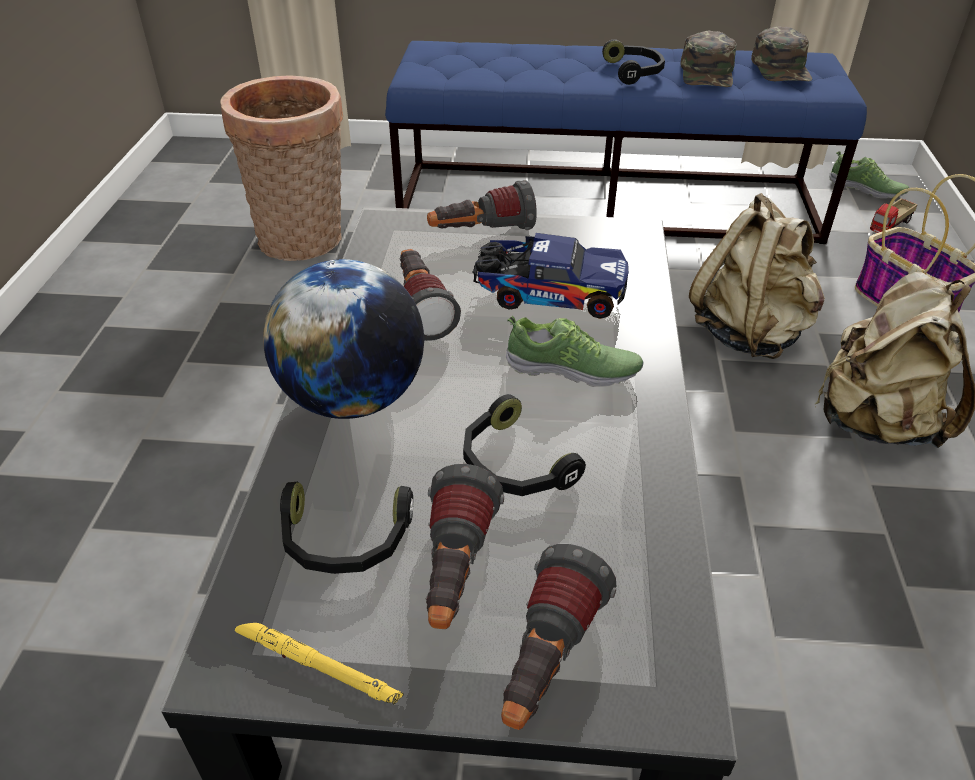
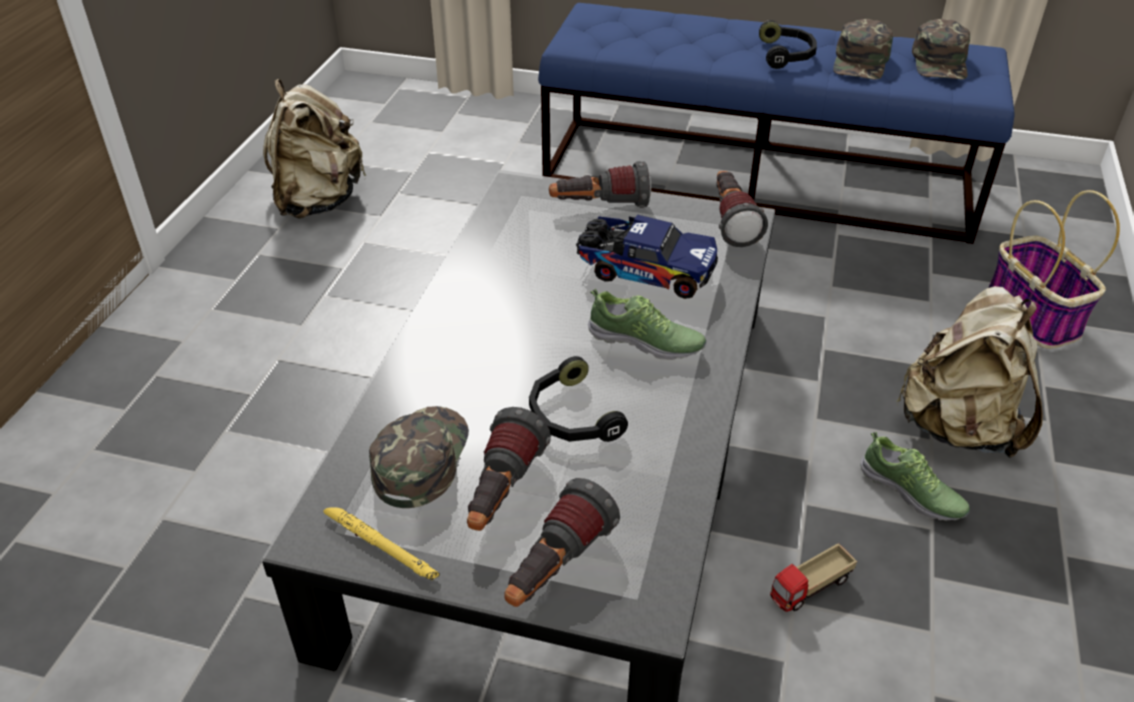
camera: 10 degrees right, 0 degrees up
basket [220,75,343,261] -> none
globe [263,259,424,419] -> none
black headphones [280,482,413,574] -> green cap [369,406,469,508]
flashlight [400,249,461,341] -> flashlight moved to [716,171,768,247]
beige backpack [689,193,825,359] -> beige backpack moved to [263,79,367,219]
shoe [829,151,909,198] -> shoe moved to [861,432,970,521]
toy truck [870,198,918,233] -> toy truck moved to [770,543,857,612]

